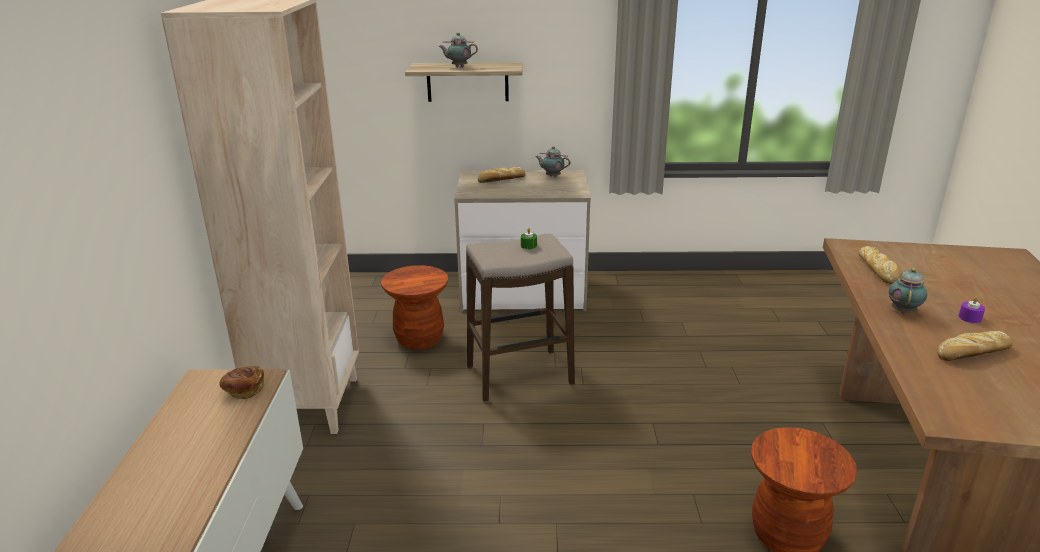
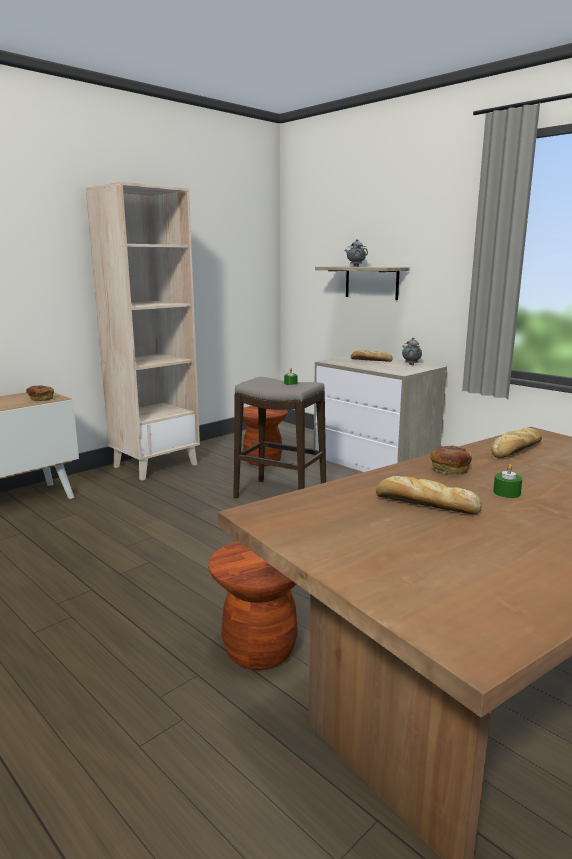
camera: 45 degrees right, 10 degrees down
teapot [889,268,927,314] -> bread [431,446,472,475]
purple candle [959,296,985,323] -> green candle [493,464,522,498]

